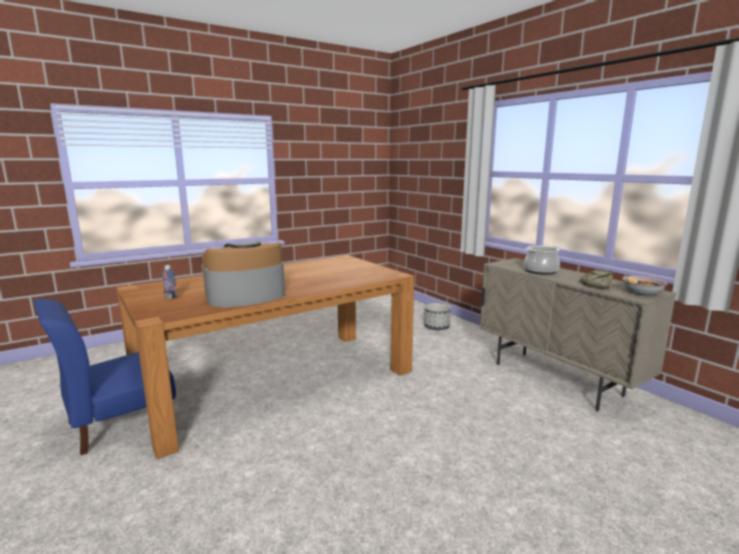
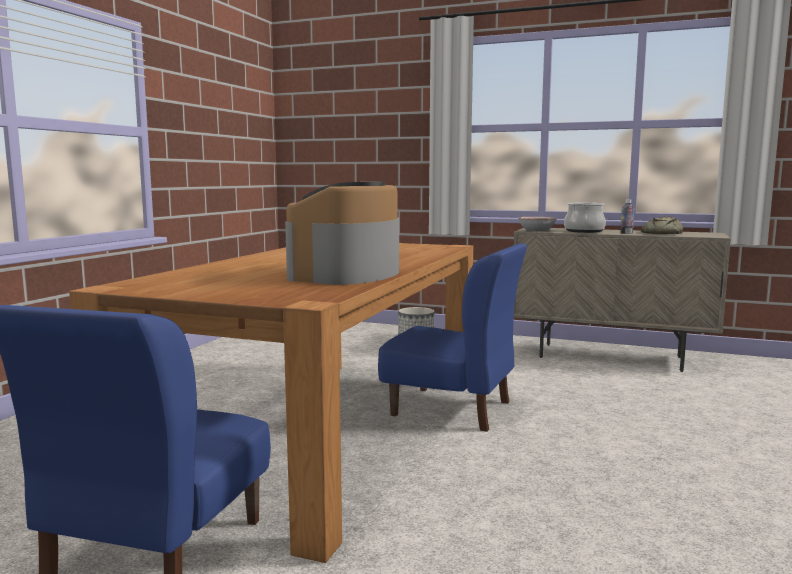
camera: 35 degrees left, 5 degrees down
bottle [162,265,177,299] -> bottle moved to [620,199,634,234]
bowl [622,276,668,296] -> bowl moved to [518,217,557,231]
none -> blue chair [378,244,527,432]

